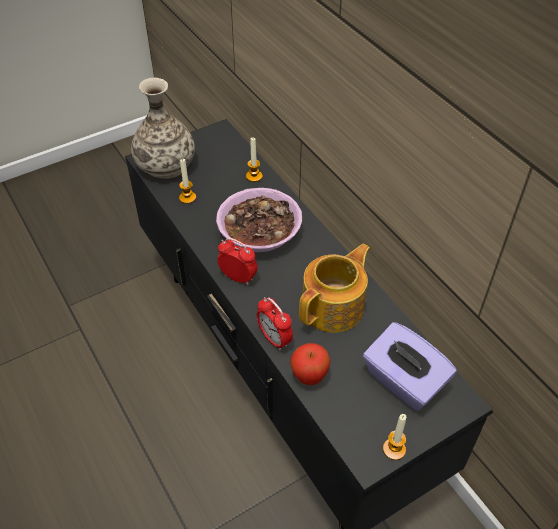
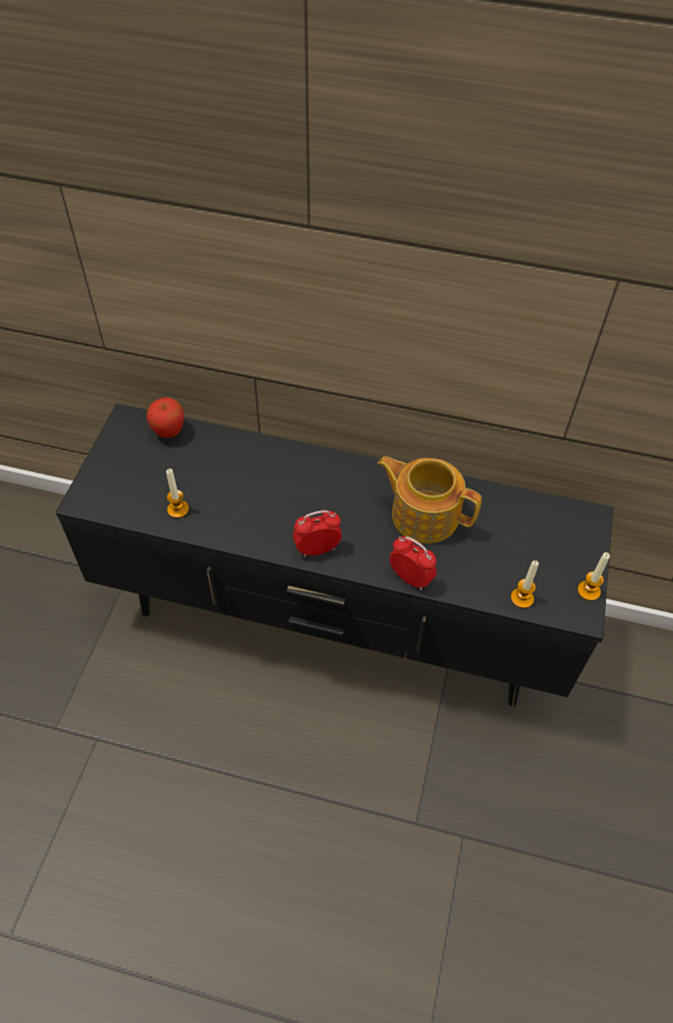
camera: 45 degrees left, 5 degrees up
vase [131,78,195,179] -> none
bowl [216,188,302,252] -> none
candle [246,137,263,182] -> candle moved to [511,560,539,608]
alarm clock [257,297,293,350] -> alarm clock turned 150 degrees counterclockwise [389,536,437,590]
apple [290,343,331,385] -> apple moved to [146,397,184,438]
teapot [299,244,370,333] -> teapot turned 60 degrees counterclockwise [378,456,482,543]
purple tissue box [363,322,457,411] -> none

